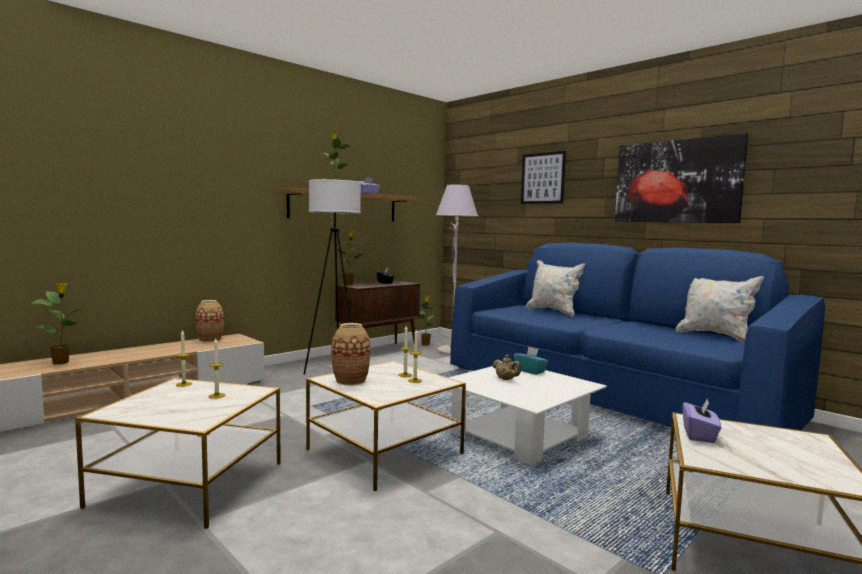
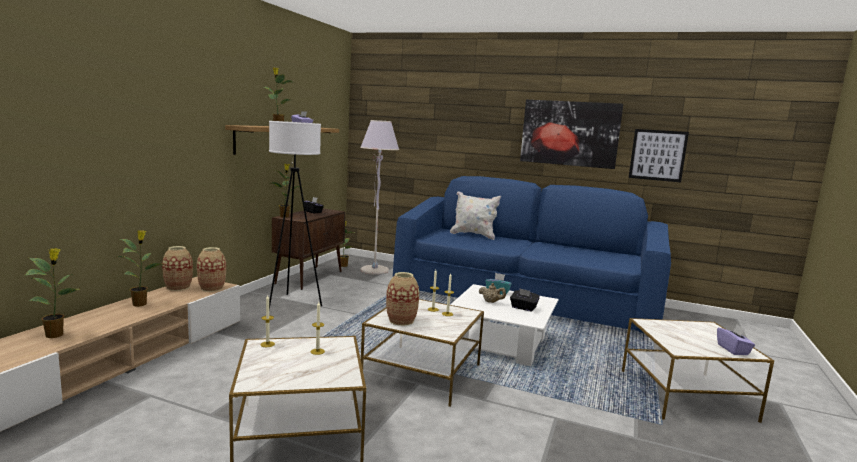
camera: 25 degrees left, 5 degrees up
picture [521,151,566,204] -> picture moved to [629,129,689,182]
white pillow [676,276,764,343] -> none
purple tissue box [683,399,721,443] -> purple tissue box moved to [717,325,755,355]
none -> potted plant [118,230,165,307]
none -> vase [197,247,226,292]
none -> black tissue box [510,288,540,312]

